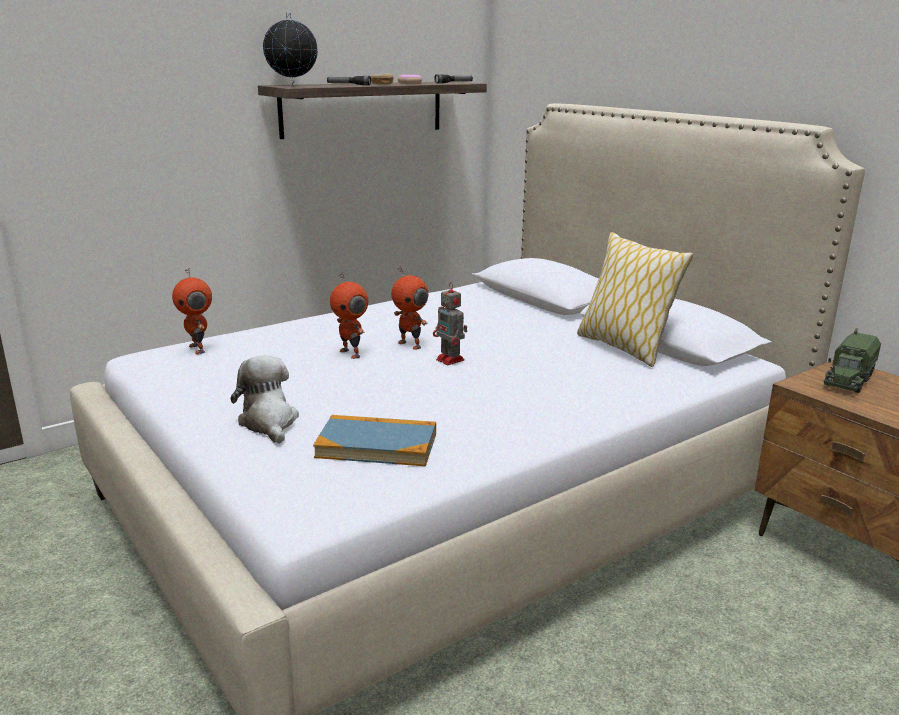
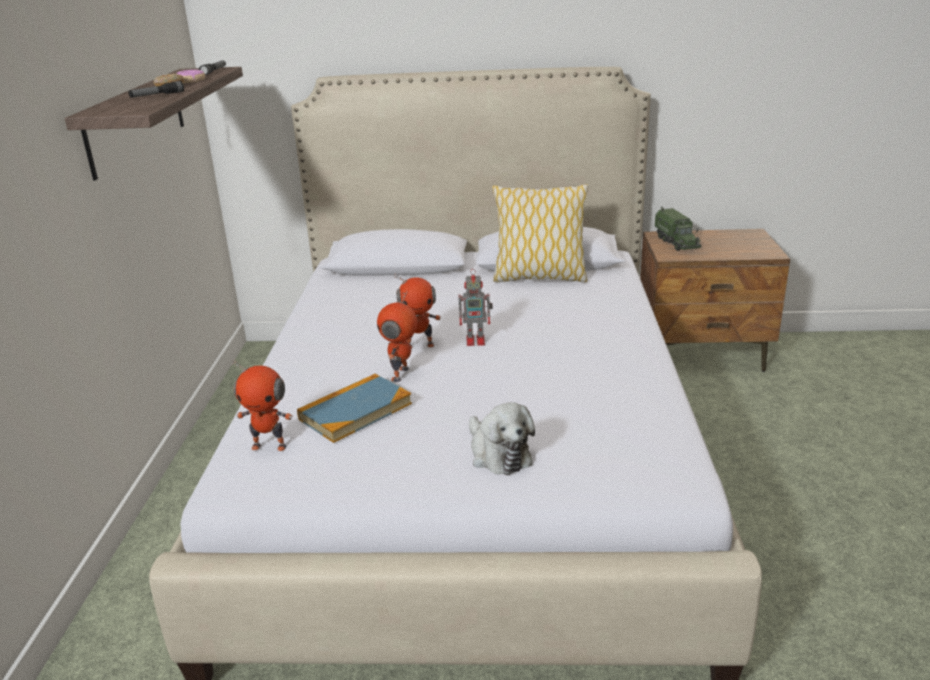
camera: 50 degrees left, 5 degrees up
plush toy [231,355,299,444] -> plush toy turned 135 degrees counterclockwise [469,402,535,475]
globe [263,12,318,86] -> none
book [313,415,436,466] -> book moved to [297,374,412,443]
toy robot [330,272,368,359] -> toy robot turned 105 degrees clockwise [377,291,417,382]

